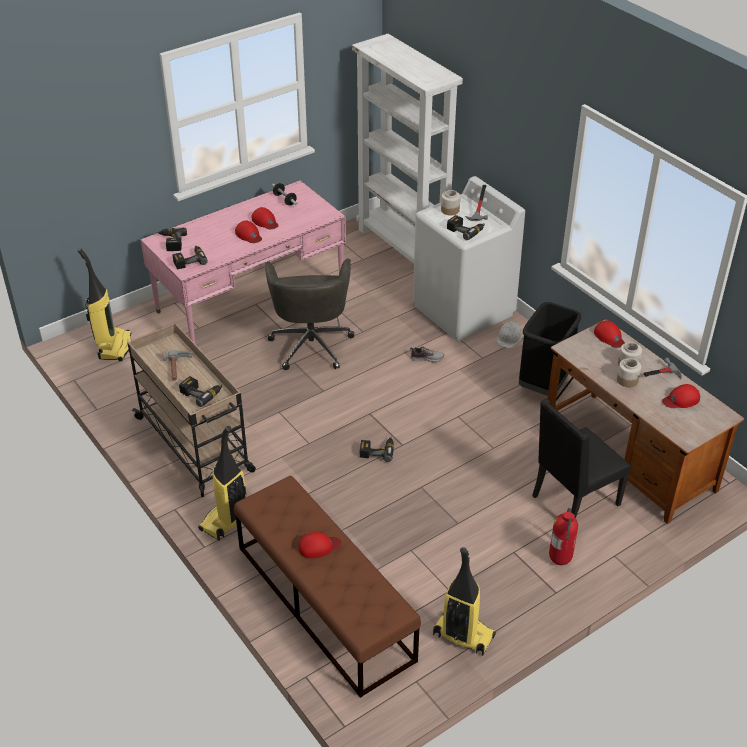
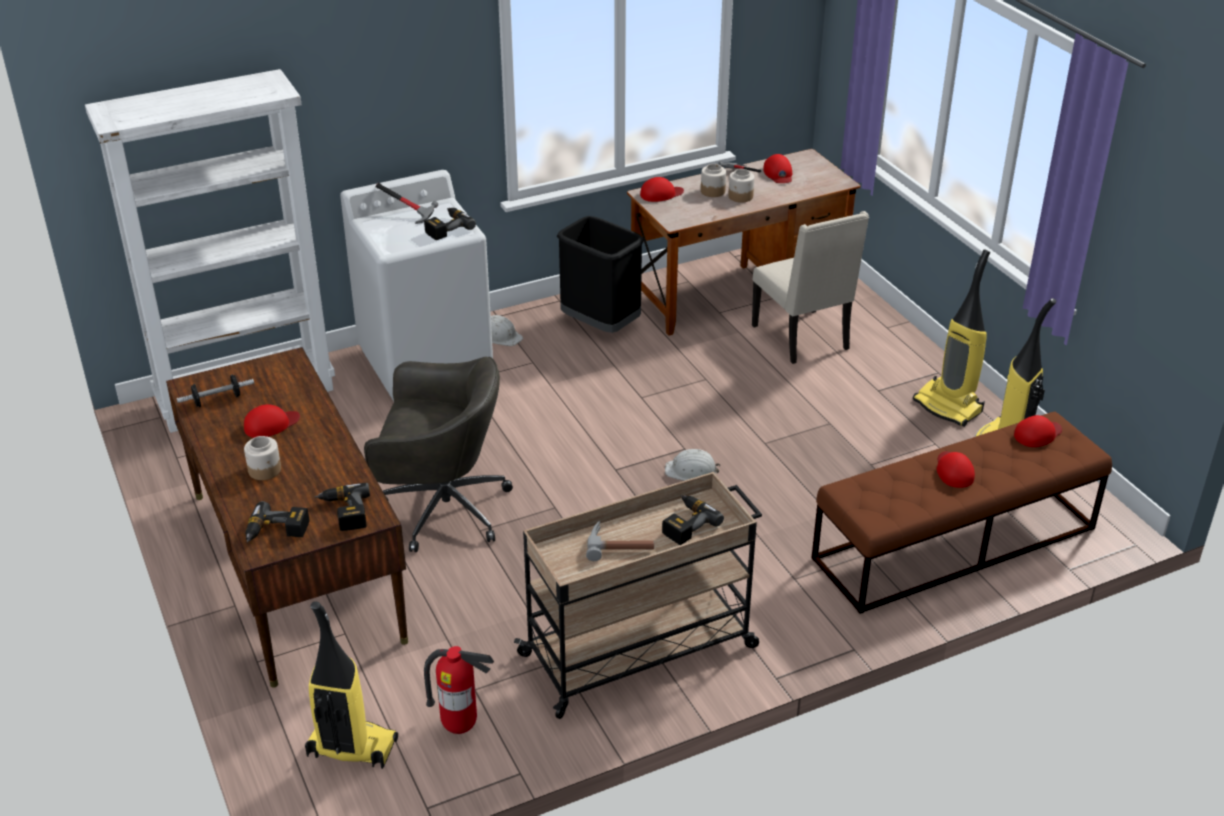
camera: 80 degrees left, 5 degrees down
pink desk [141,181,346,343] -> brown desk [166,347,408,688]
vacuum cleaner [198,426,246,541] -> vacuum cleaner moved to [913,249,990,427]
red cap [235,220,262,243] -> red cap moved to [1014,415,1062,447]
power drill [360,437,394,462] -> white hard hat [665,449,720,481]
shoe [410,346,444,362] -> none
jar [441,190,460,215] -> jar moved to [244,436,281,480]
black chair [532,399,631,518] -> beige chair [752,211,869,364]
fire extinguisher [549,508,578,565] -> fire extinguisher moved to [424,646,494,734]

